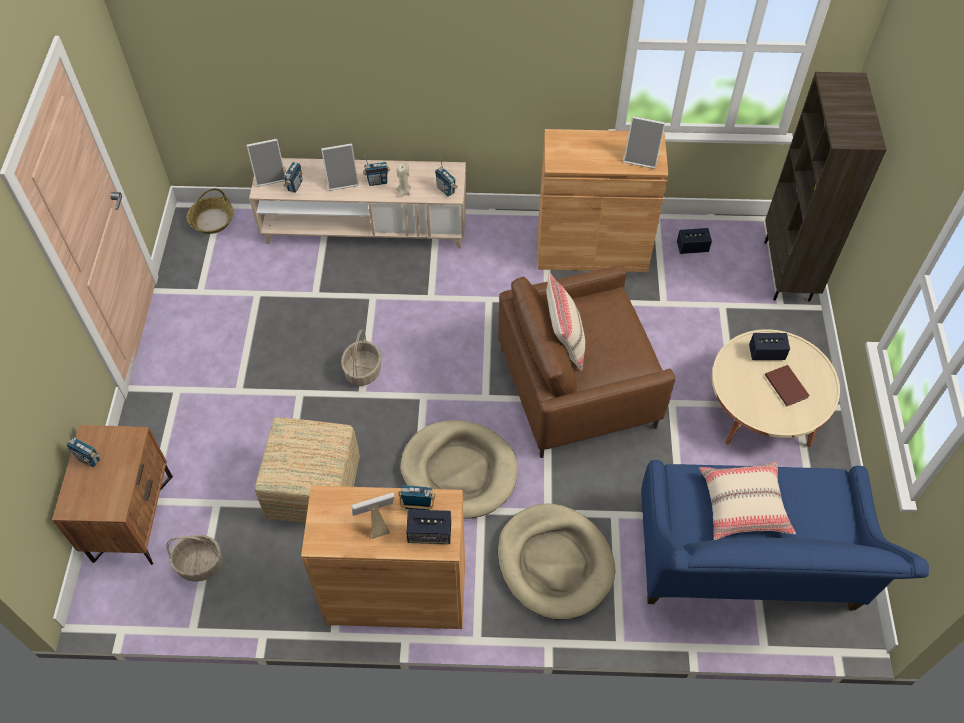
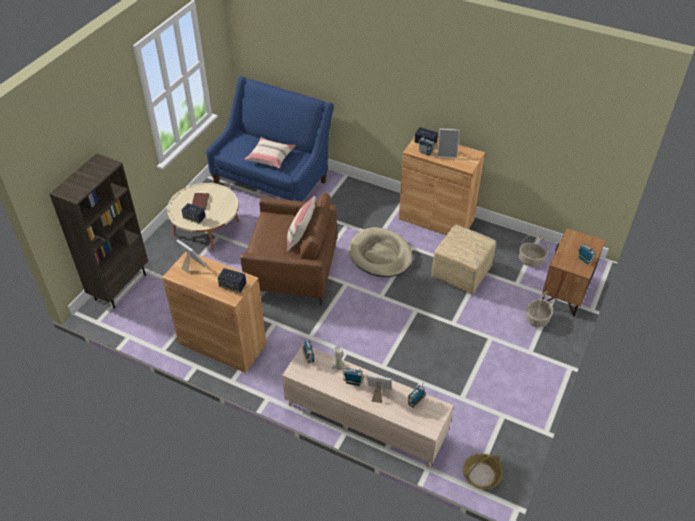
camera: 155 degrees left, 10 degrees down
picture frame [247,139,285,187] -> none
basket [341,329,381,386] -> basket moved to [526,291,553,327]
beige dog bed [498,503,615,620] -> none
speaker [677,228,712,254] -> speaker moved to [218,268,246,293]

